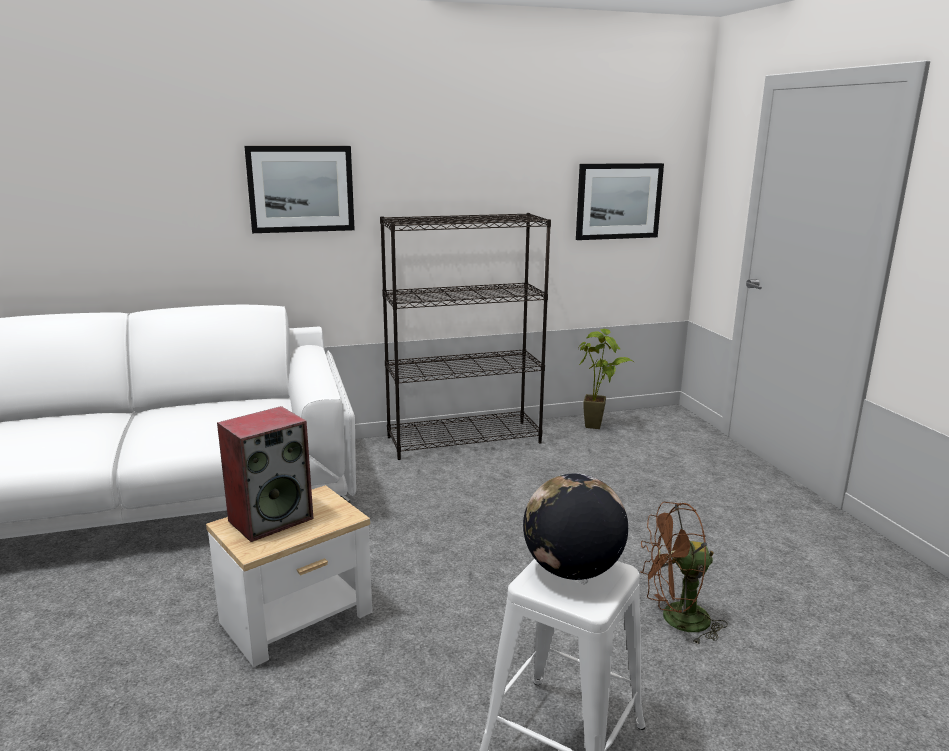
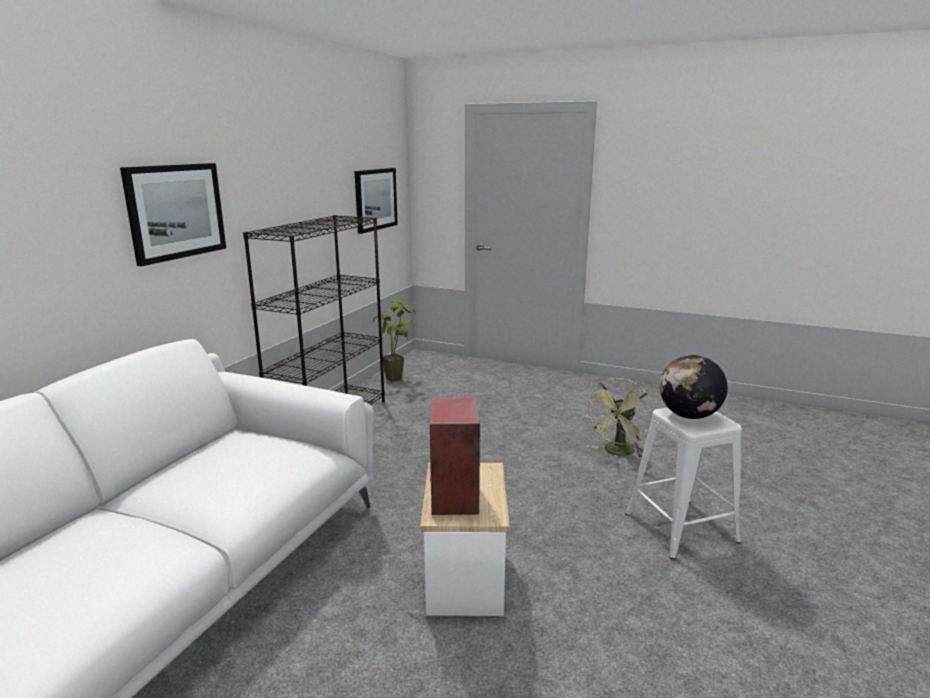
camera: 50 degrees left, 0 degrees up
brown fan [640,502,728,645] -> green fan [585,378,653,457]

